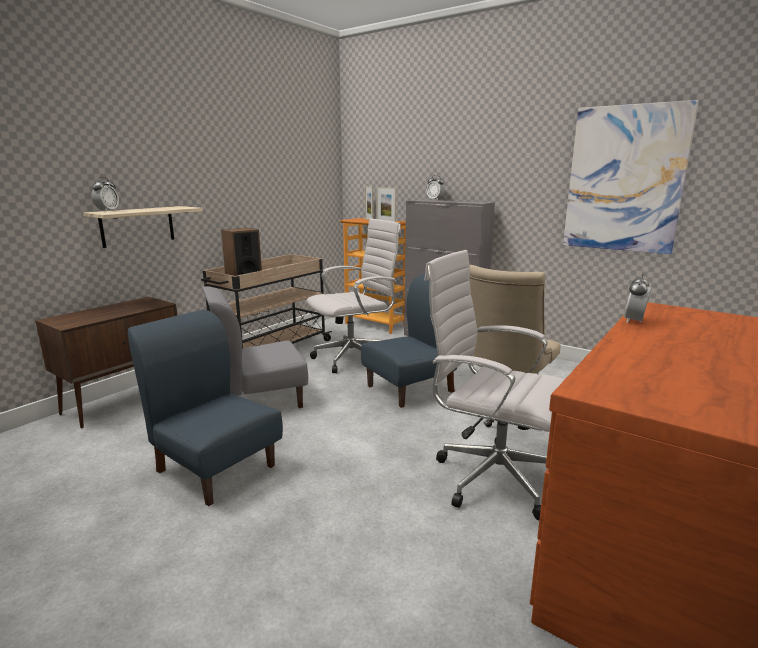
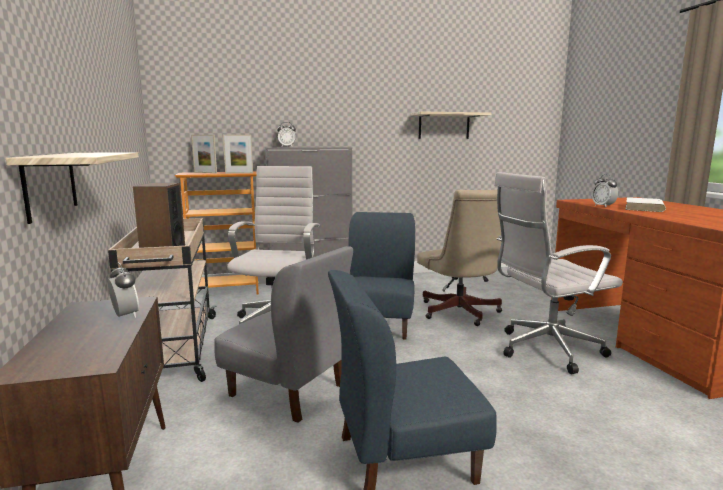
camera: 50 degrees left, 5 degrees down
alarm clock [92,177,119,212] -> alarm clock moved to [108,262,139,318]
grey chair [202,287,308,408] -> grey chair turned 75 degrees counterclockwise [214,246,353,423]
picture [563,100,699,254] -> shelf [410,111,492,139]
none -> white book [625,197,666,212]

